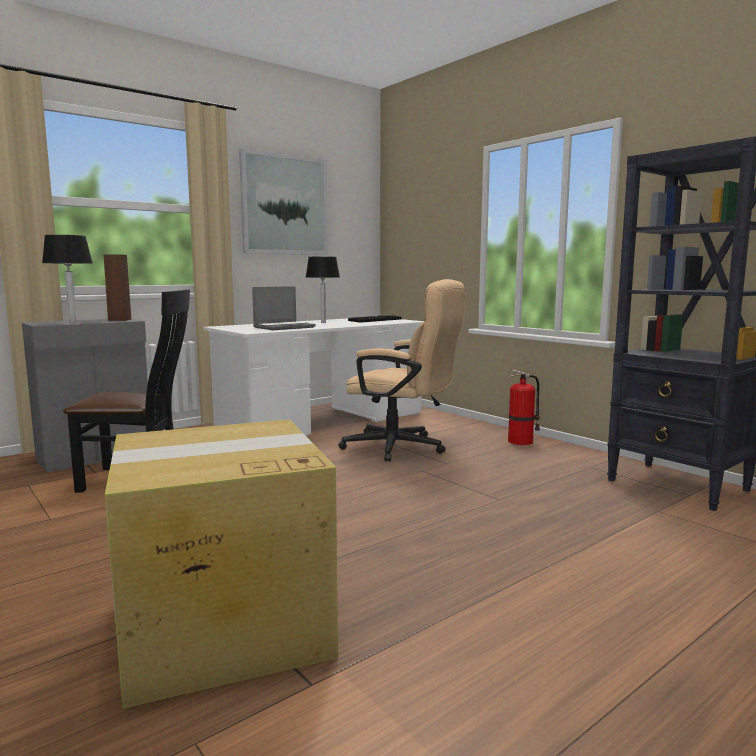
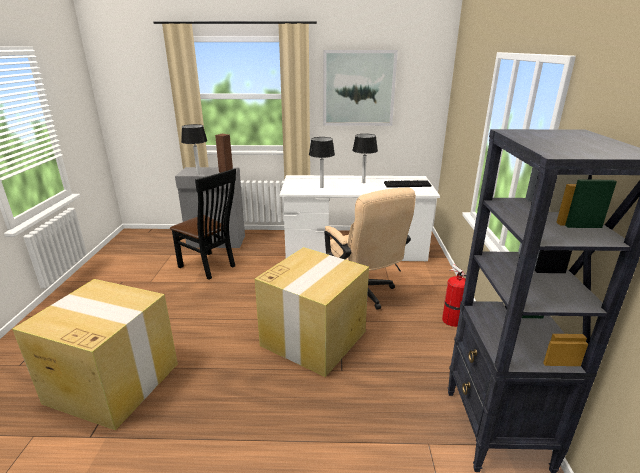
camera: 40 degrees right, 15 degrees up
laptop [252,286,316,330] -> table lamp [309,137,335,188]
none -> cardboard box [255,247,369,377]

